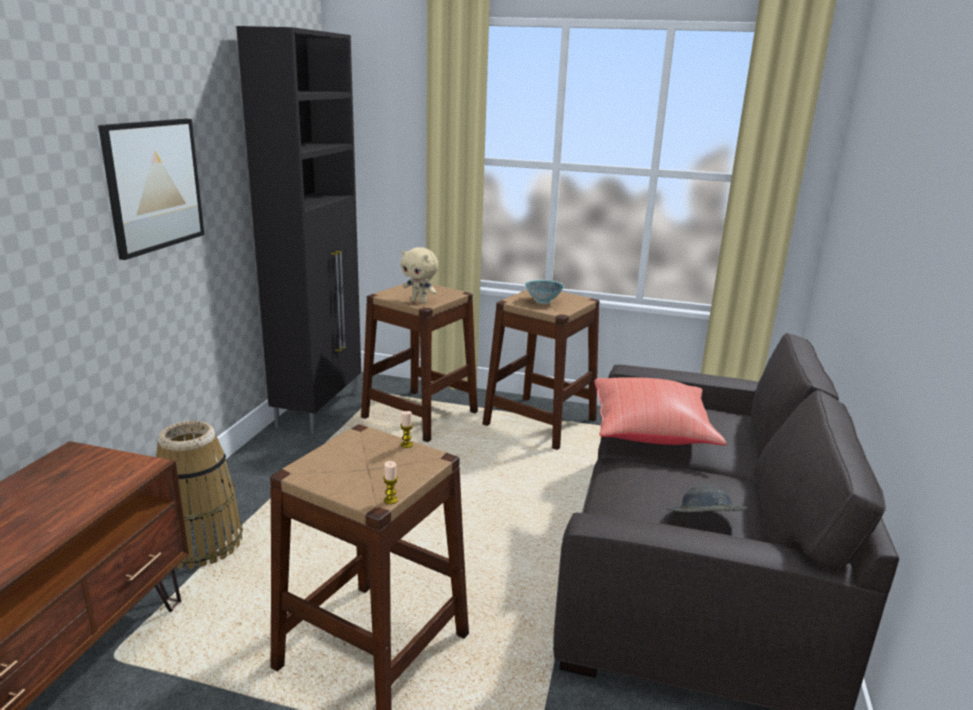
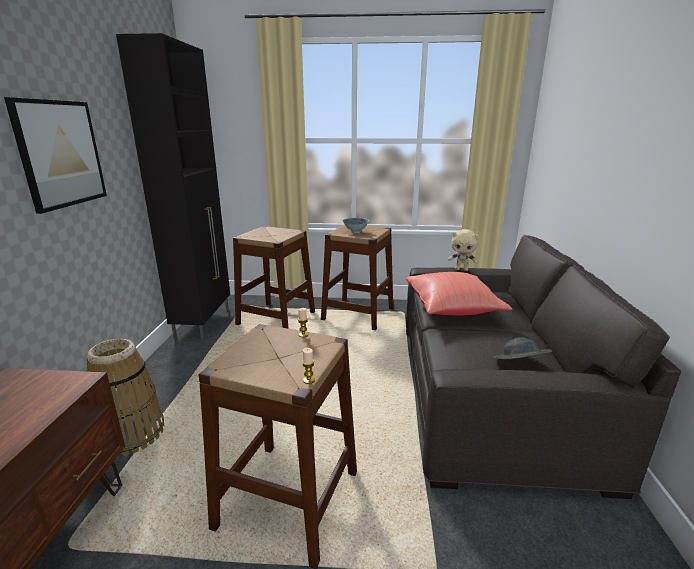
camera: 10 degrees left, 0 degrees up
beige plush toy [400,247,439,303] -> beige plush toy moved to [448,229,479,271]

